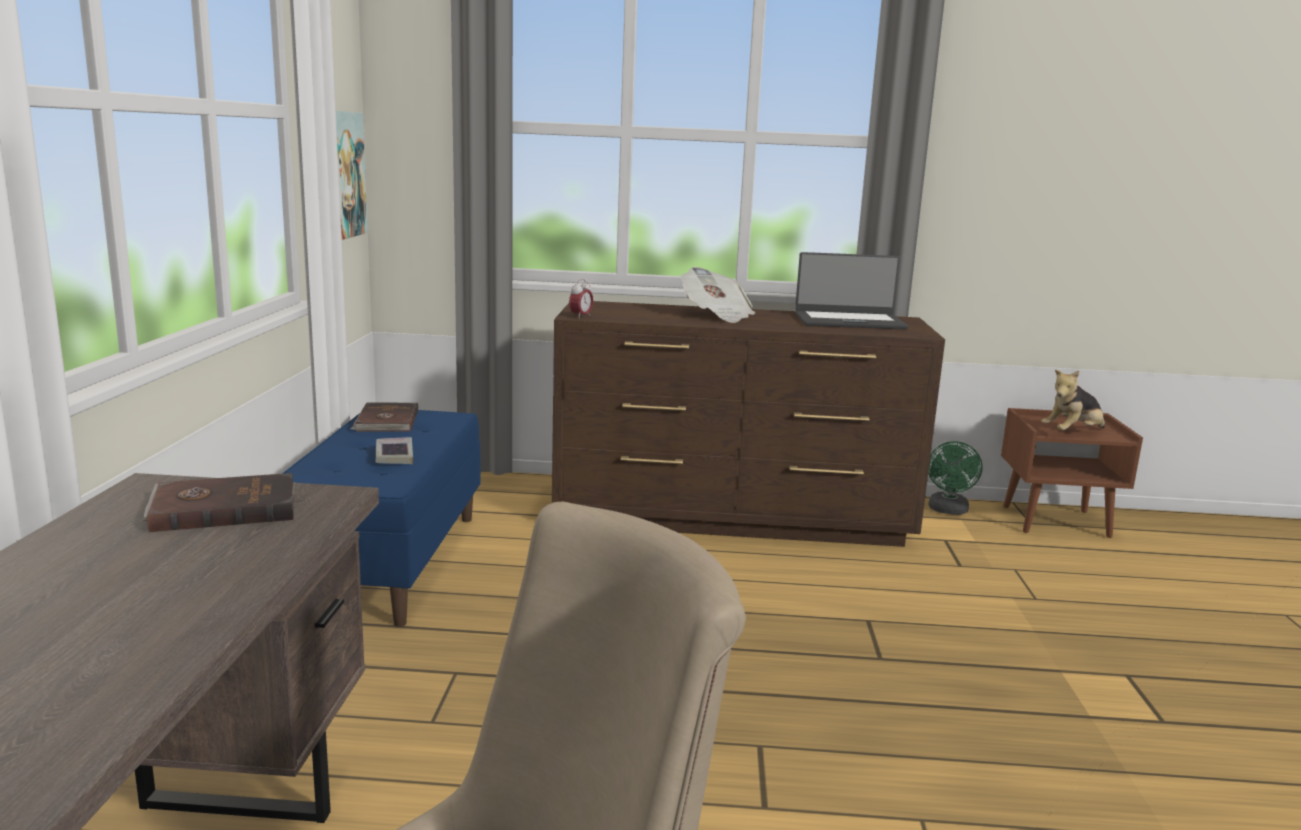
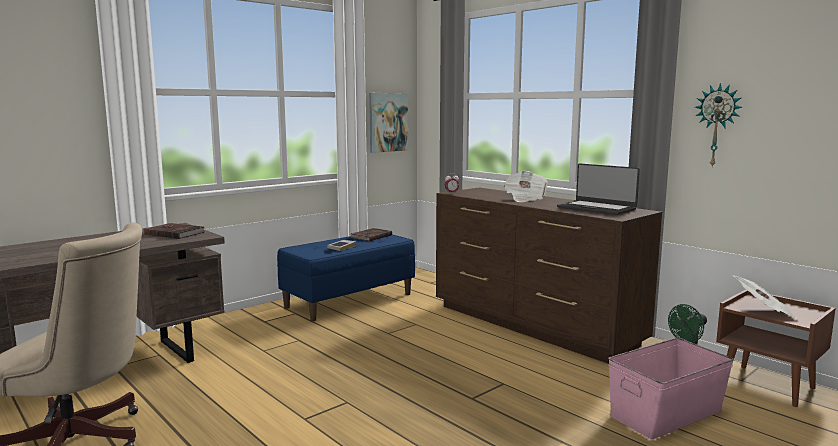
camera: 45 degrees right, 5 degrees down
plush toy [1041,370,1105,431] -> newspaper [733,275,798,319]
none -> pink storage box [608,338,734,439]
none -> wall clock [695,83,742,167]

